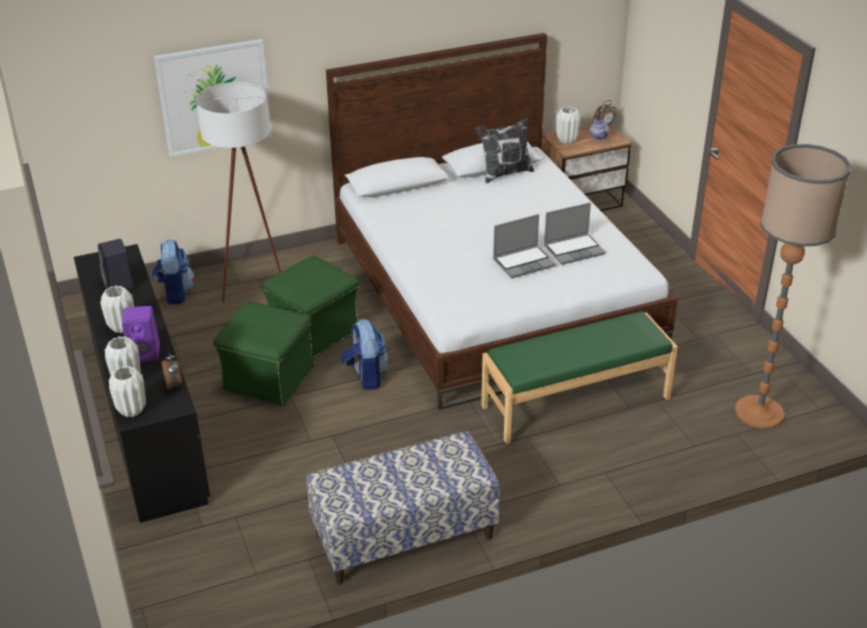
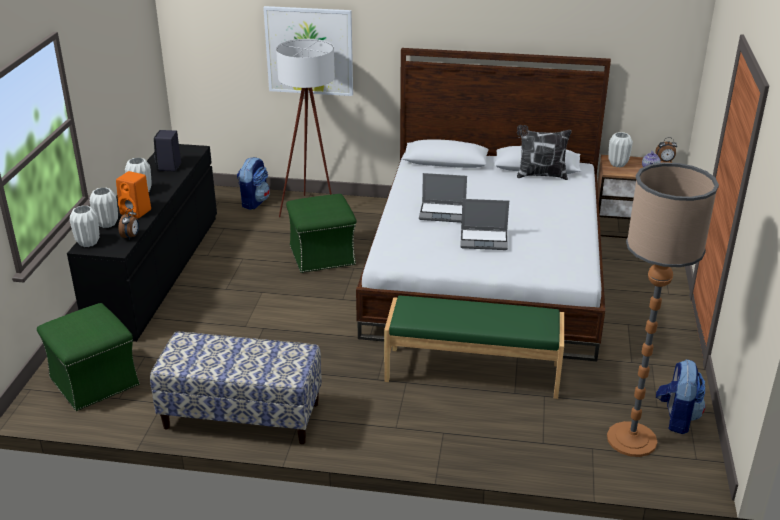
camera: 30 degrees right, 5 degrees down
purple speaker [122,306,160,362] -> orange speaker [116,171,151,218]
green ottoman [213,302,314,407] -> green ottoman moved to [37,303,140,411]
backpack [341,319,389,390] -> backpack moved to [656,359,706,434]
laptop [544,202,606,265] -> laptop moved to [419,173,467,223]

